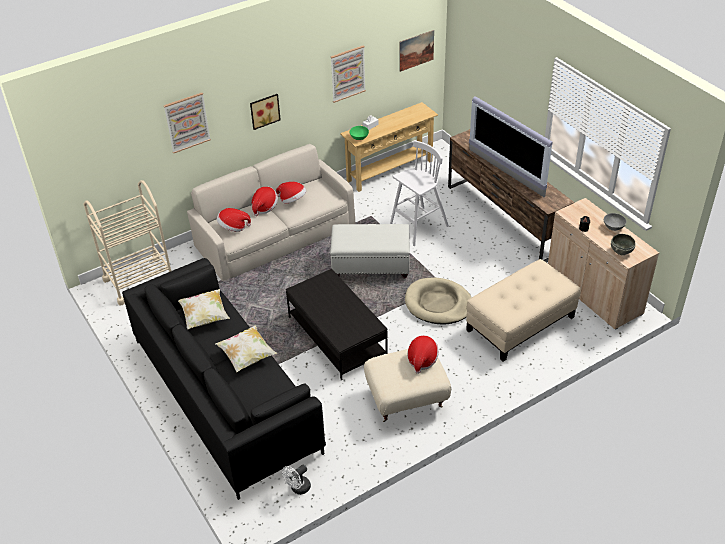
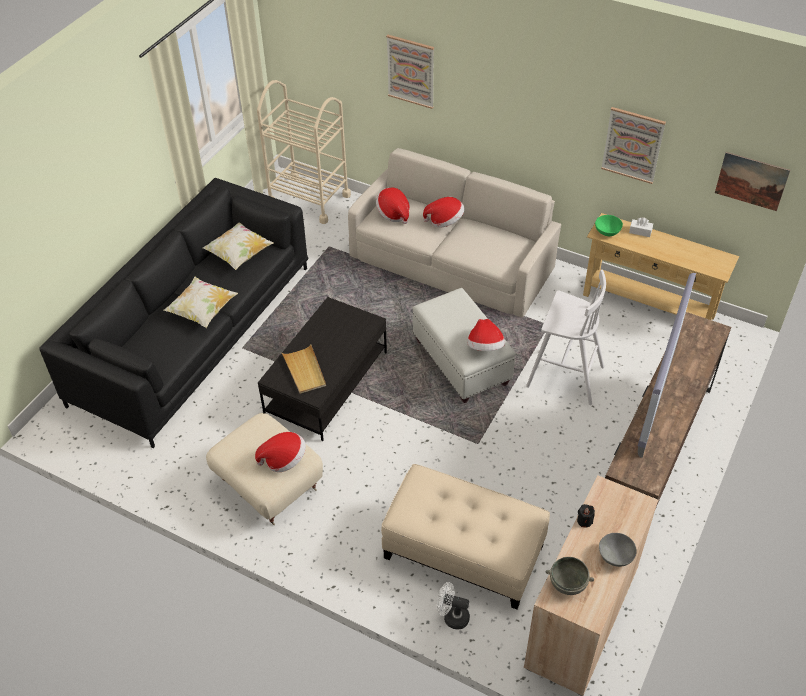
camera: 60 degrees right, 5 degrees up
picture [250,94,281,130] -> none
hat [276,182,306,203] -> hat moved to [468,319,505,351]
white fan [282,464,311,495] -> white fan moved to [436,582,470,629]
beige dog bed [405,278,472,325] -> none
none -> beige tray [281,344,326,394]

